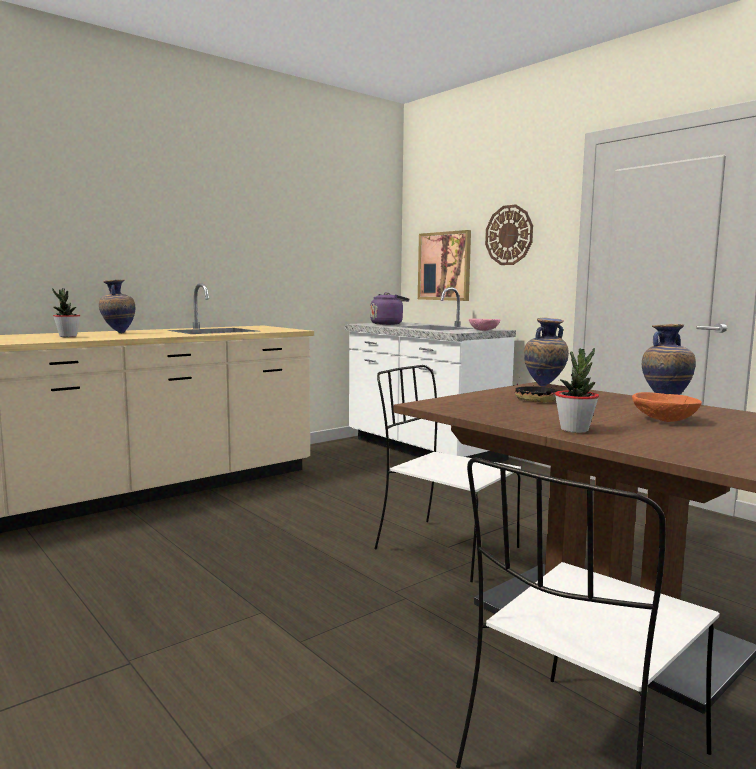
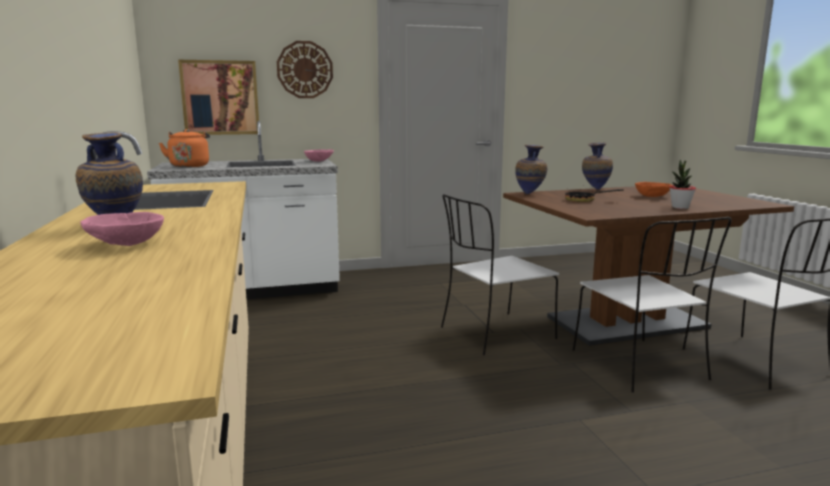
camera: 65 degrees left, 5 degrees up
potted plant [52,288,80,337] -> pink bowl [80,212,164,246]
purple kettle [370,292,409,325] -> orange kettle [159,129,210,168]
none -> white chair [573,217,732,393]

